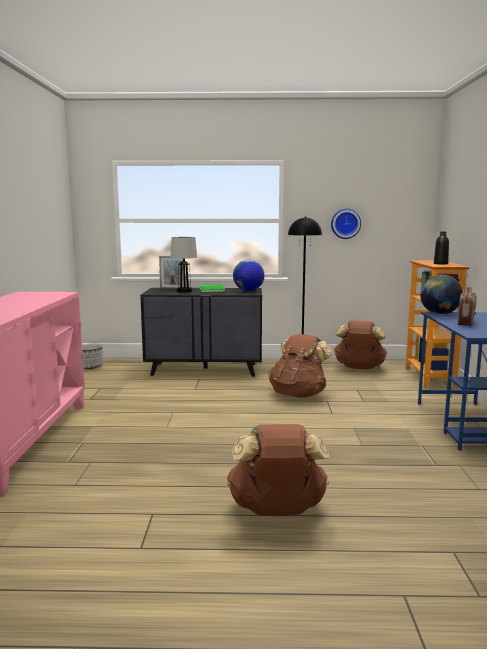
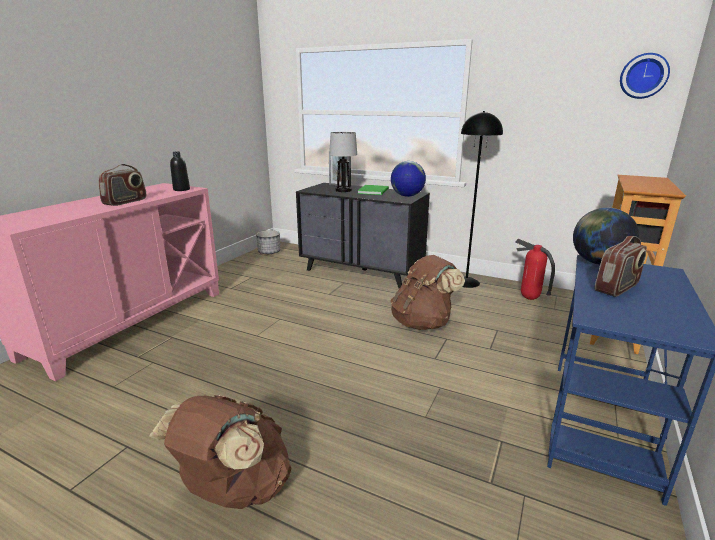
camera: 25 degrees right, 10 degrees up
wall clock [331,209,361,239] -> wall clock moved to [620,53,670,99]
brown backpack [334,320,387,369] -> fire extinguisher [515,239,555,300]
black bottle [434,231,449,265] -> black bottle moved to [170,152,190,191]
none -> radio [98,164,146,206]

